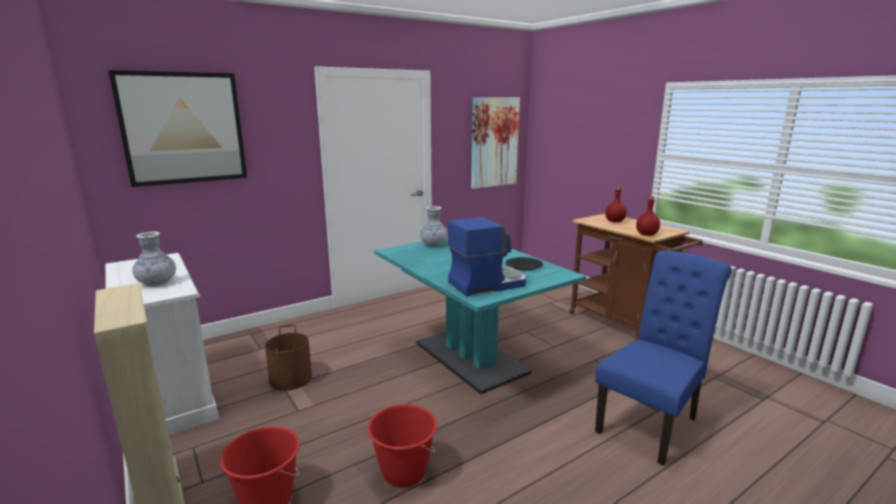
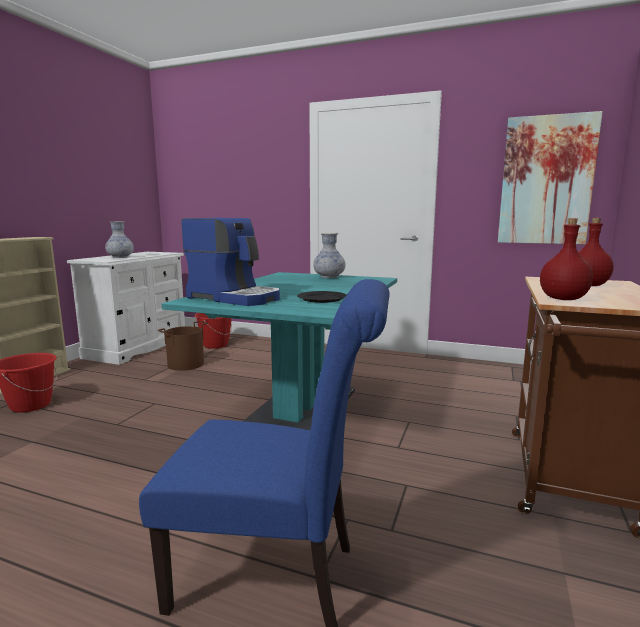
camera: 55 degrees right, 5 degrees down
picture [108,70,247,187] -> none
red bucket [368,404,437,488] -> red bucket moved to [194,313,232,349]

